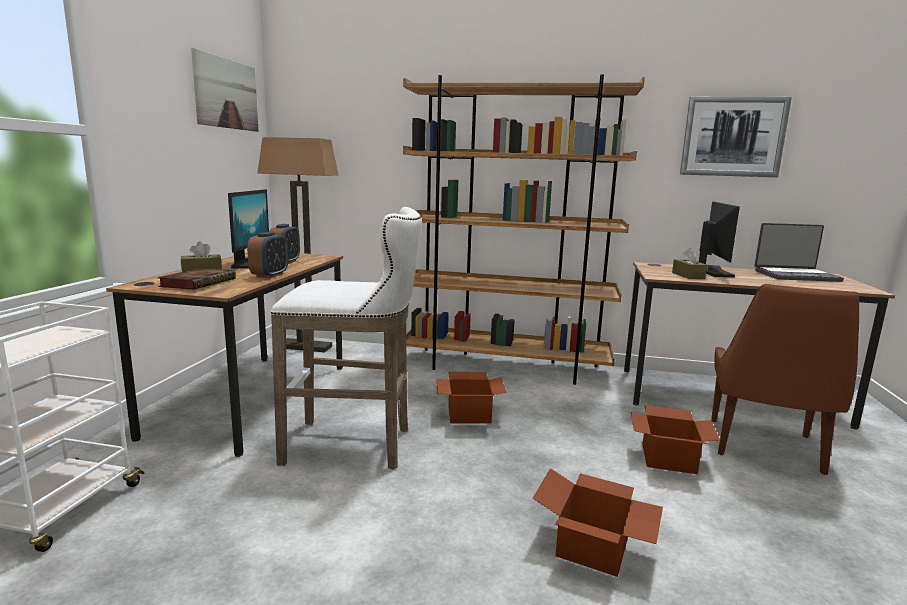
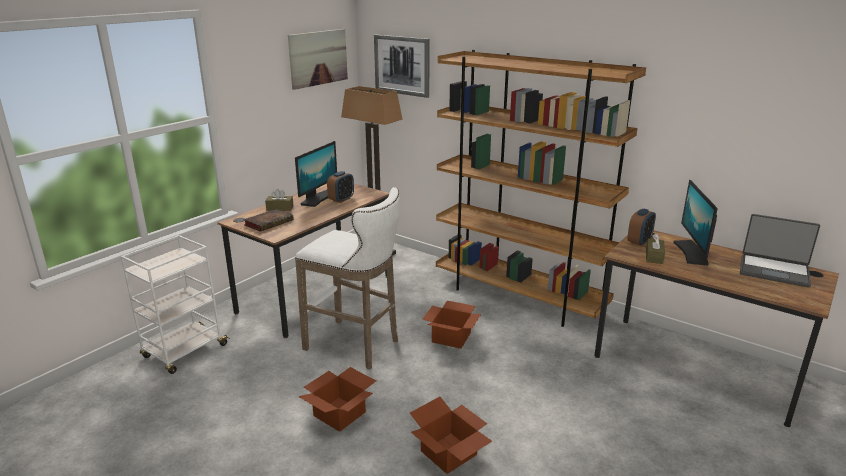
camera: 25 degrees right, 10 degrees up
alarm clock [247,232,288,278] -> alarm clock moved to [627,209,656,246]
cardboard box [631,405,720,474] -> cardboard box moved to [298,367,376,432]
picture [680,97,792,177] -> picture moved to [374,35,430,98]
monitor [699,201,740,277] -> monitor turned 150 degrees clockwise [673,180,717,266]
brown chair [711,284,859,475] -> none

